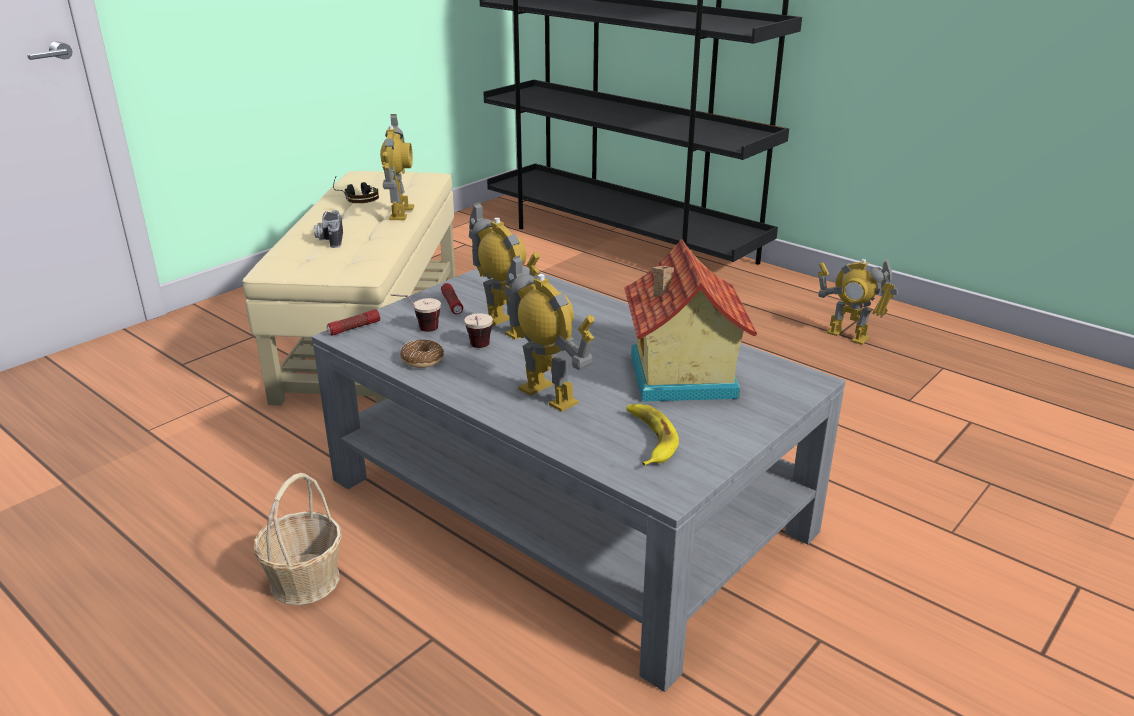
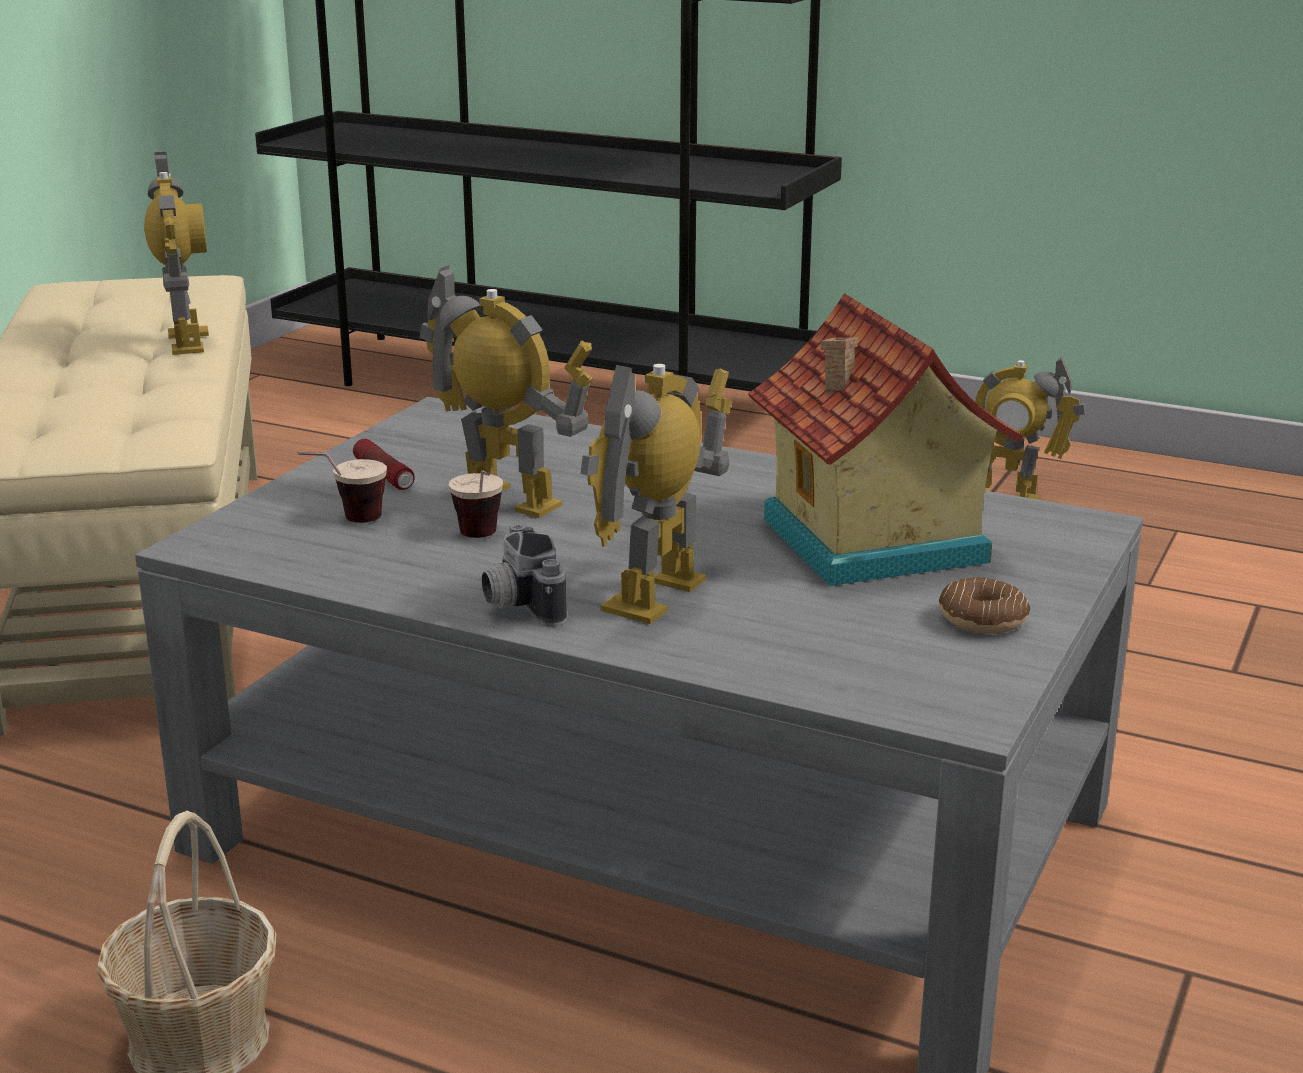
camera: 15 degrees left, 5 degrees down
camera [314,210,343,248] -> camera moved to [482,524,567,627]
flashlight [327,309,380,336] -> none
headphones [333,176,379,203] -> none
donut [400,339,444,368] -> donut moved to [939,578,1031,634]
toy robot [504,255,594,412] -> toy robot turned 90 degrees counterclockwise [581,364,732,624]
banana [626,404,679,466] -> none

